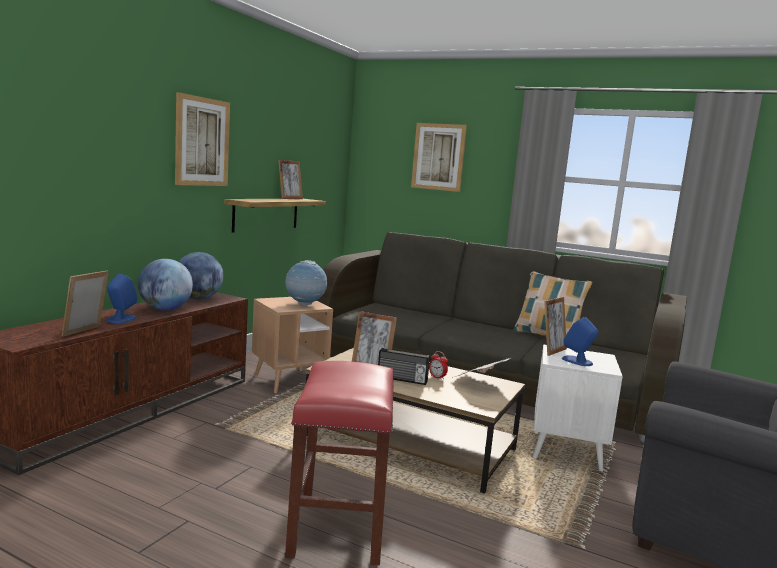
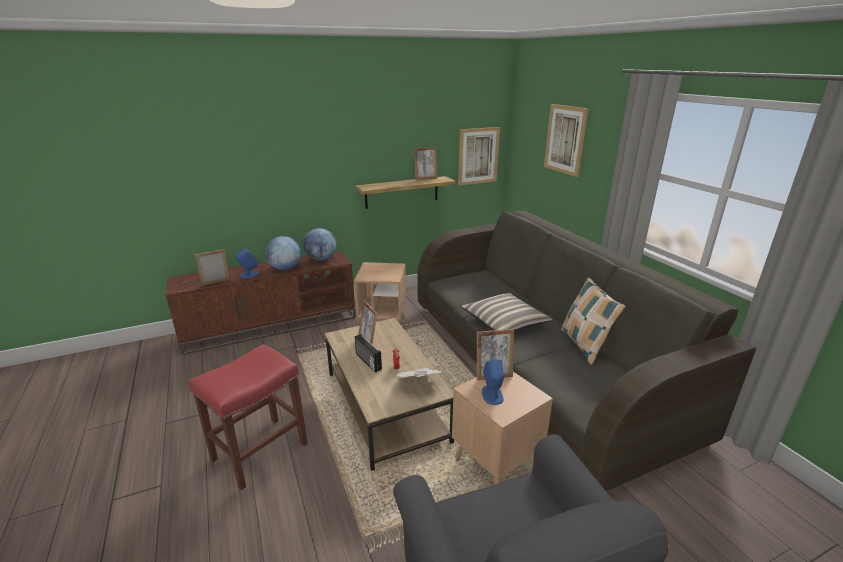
camera: 40 degrees right, 15 degrees up
picture [175,92,230,186] -> picture moved to [458,127,500,185]
globe [285,260,327,305] -> none
white side table [533,345,623,472] -> brown side table [452,372,553,485]
none -> pillow [461,293,553,332]

